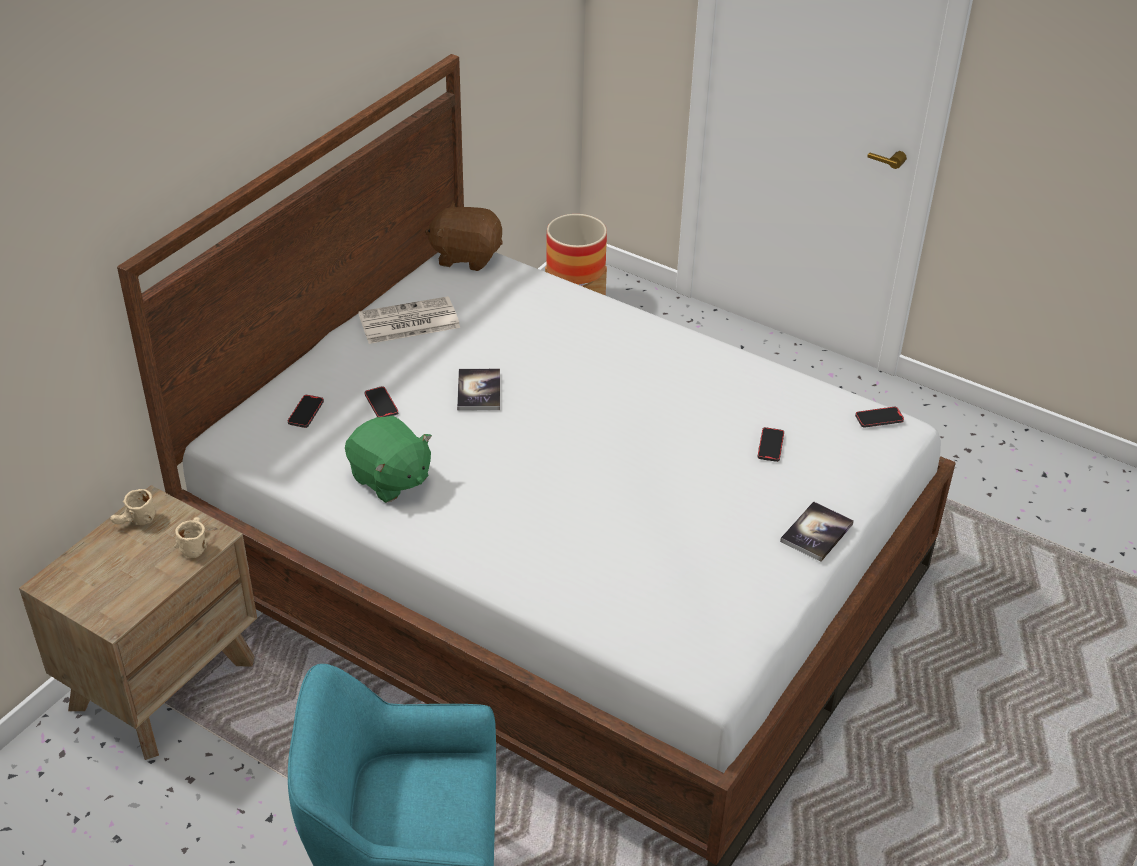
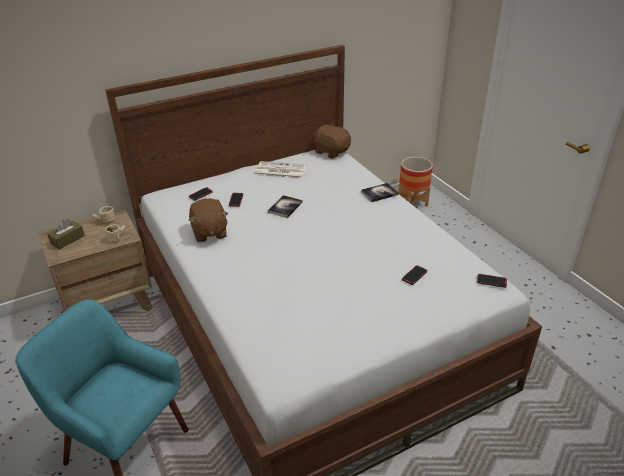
camera: 30 degrees right, 5 degrees down
green plush toy [345,415,432,503] -> brown plush toy [189,198,228,242]
book [780,501,854,562] -> book moved to [361,183,399,202]
none -> brown tissue box [47,219,85,250]

